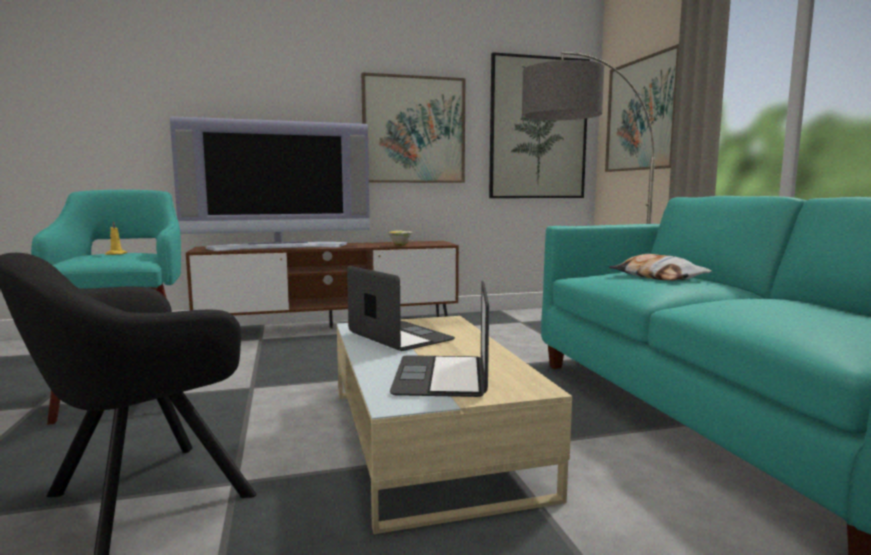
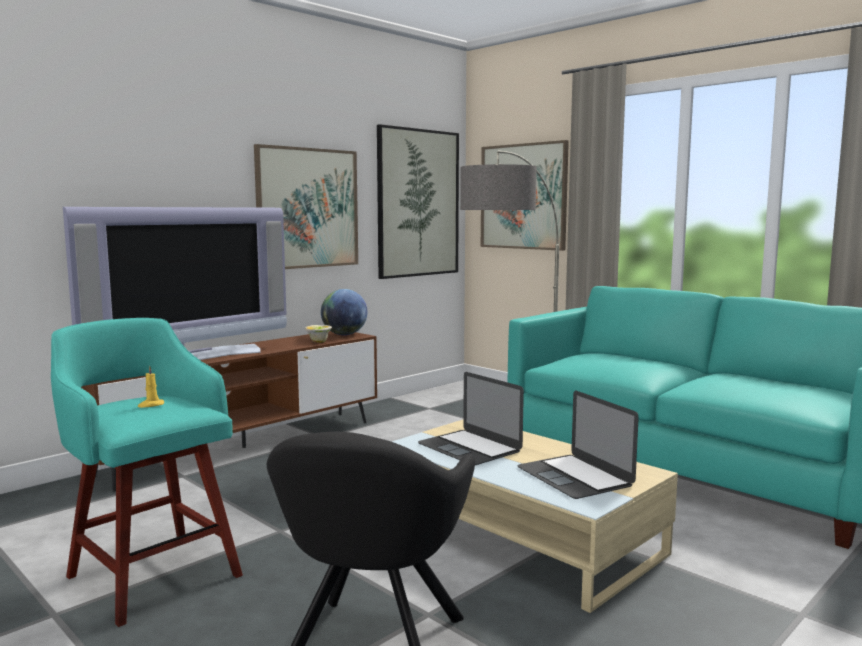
camera: 30 degrees left, 0 degrees up
laptop [347,266,455,351] -> laptop turned 150 degrees counterclockwise [418,372,524,465]
pillow [609,254,712,281] -> none
none -> globe [321,289,367,335]

